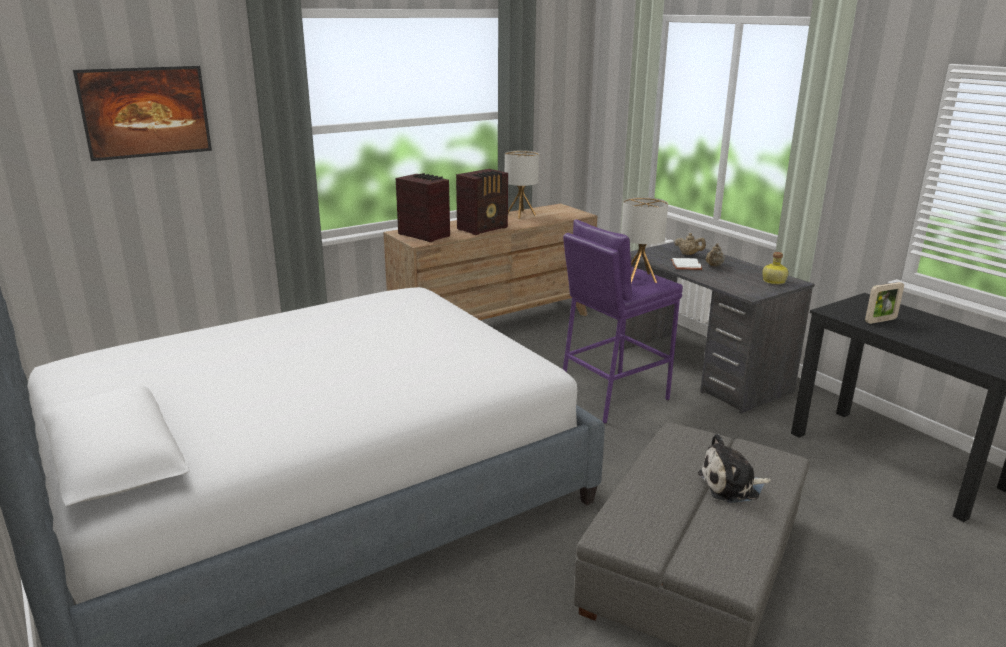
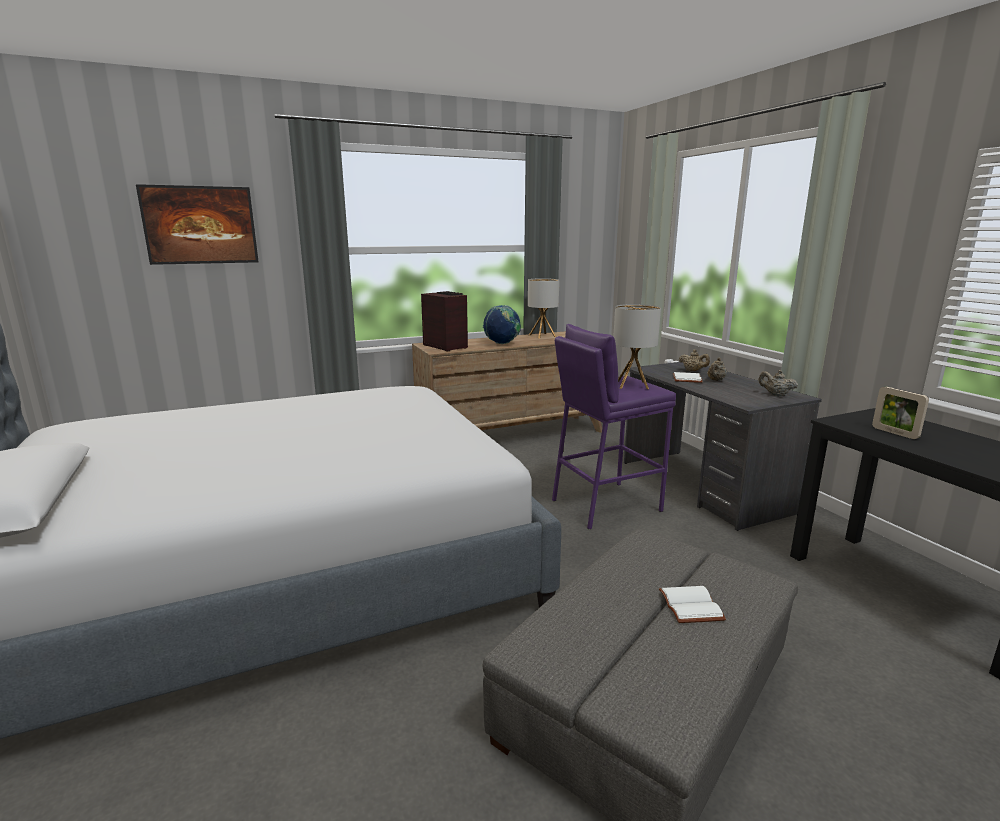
camera: 10 degrees right, 5 degrees down
radio [456,169,508,235] -> globe [483,305,521,344]
plush toy [698,434,771,503] -> white book [659,586,726,623]
bottle [762,252,788,284] -> beige teapot [758,370,798,396]
picture frame [865,282,904,324] -> picture frame turned 75 degrees clockwise [872,387,929,439]

